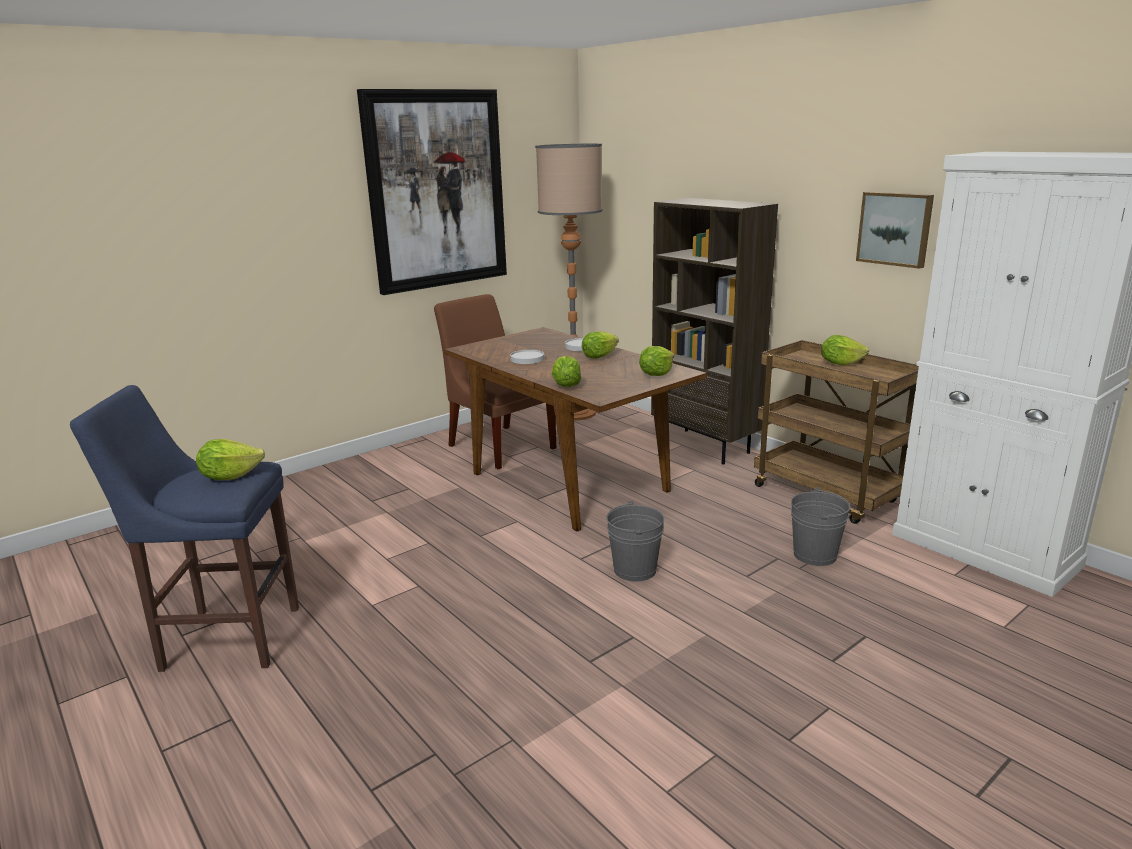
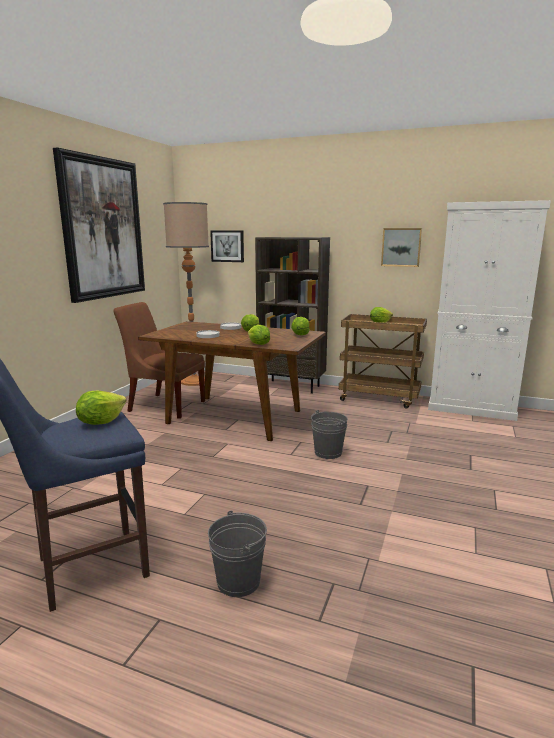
camera: 30 degrees left, 5 degrees down
grey bucket [791,487,851,566] -> grey bucket moved to [208,510,267,597]
none -> picture [210,230,244,262]

